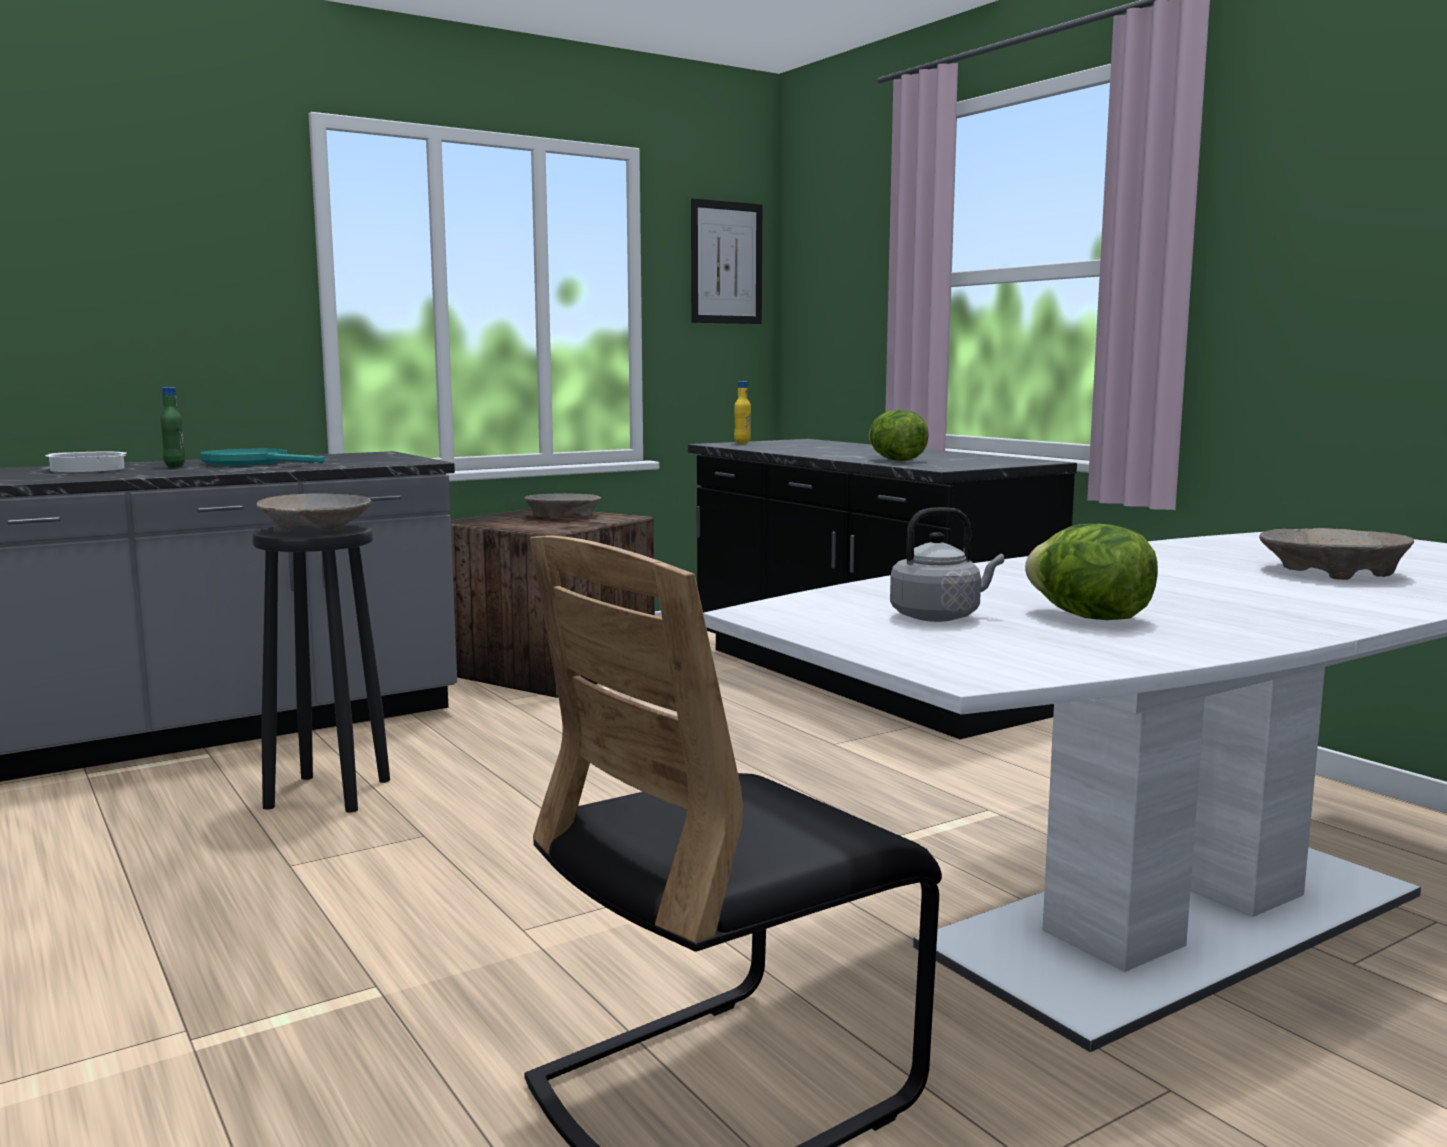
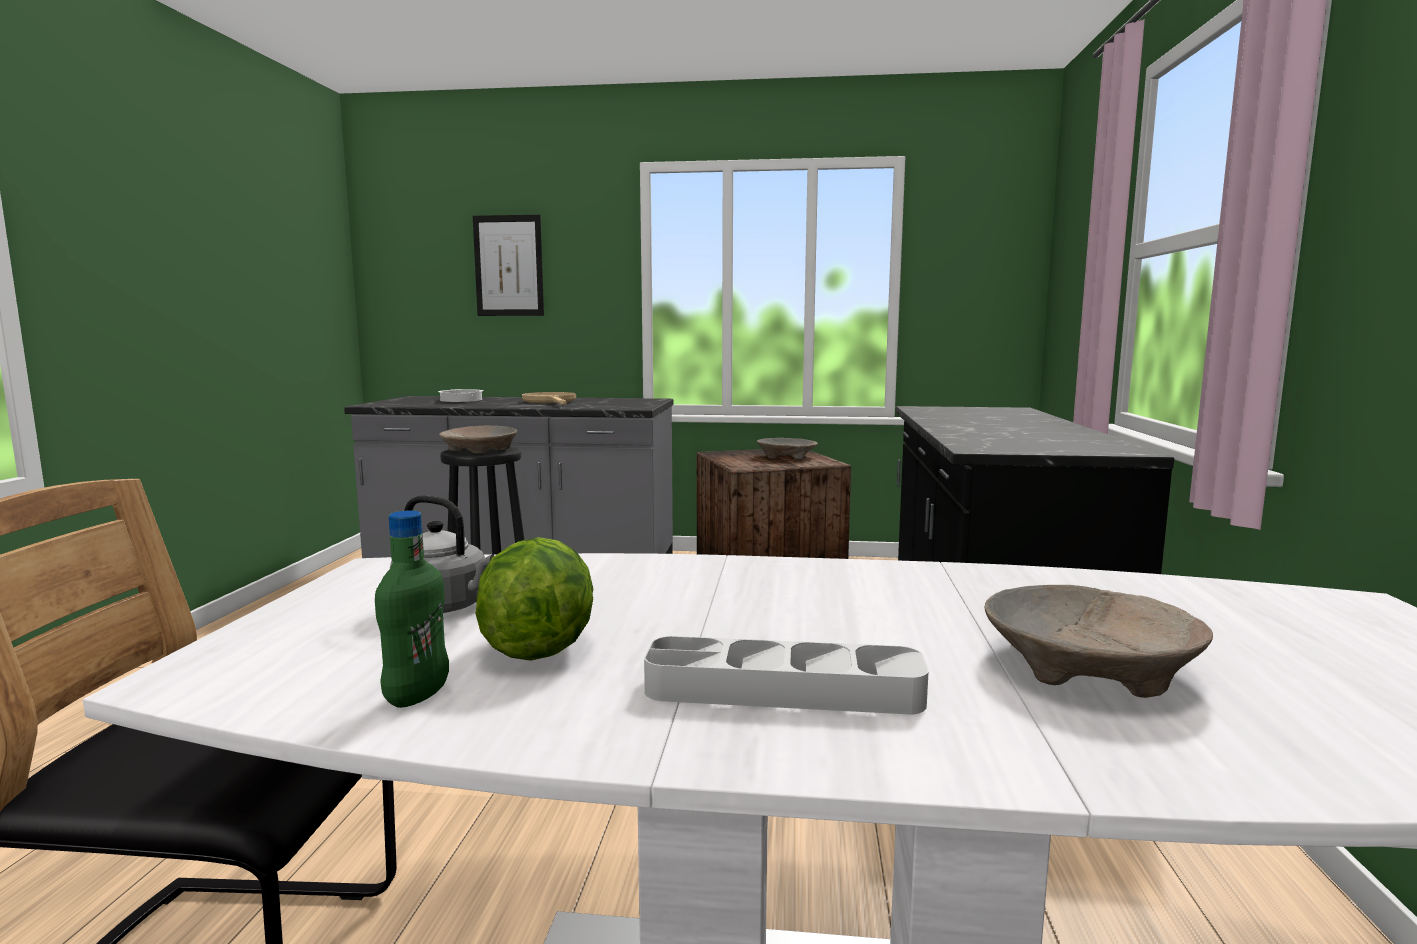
camera: 40 degrees right, 0 degrees up
green bottle [161,387,185,468] -> green bottle moved to [375,511,449,708]
turquoise frying pan [200,449,325,466] -> beige frying pan [522,392,576,405]
picture [691,198,762,324] -> picture moved to [473,215,544,316]
yellow bottle [734,381,751,444] -> none
lettuce [869,409,929,461] -> none
none -> grey tray [644,636,929,715]

